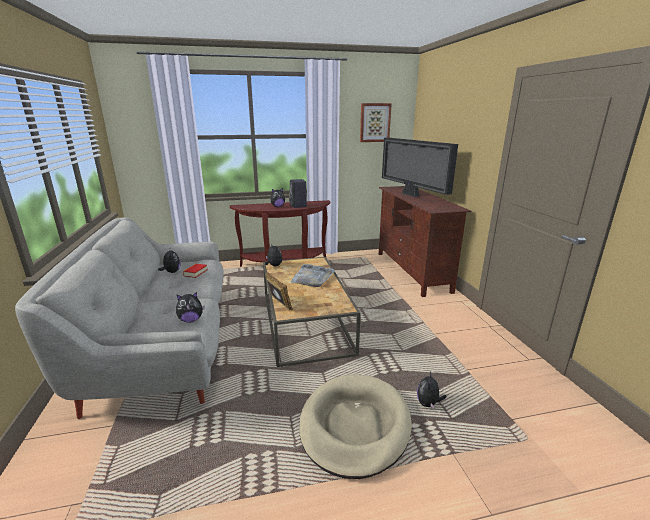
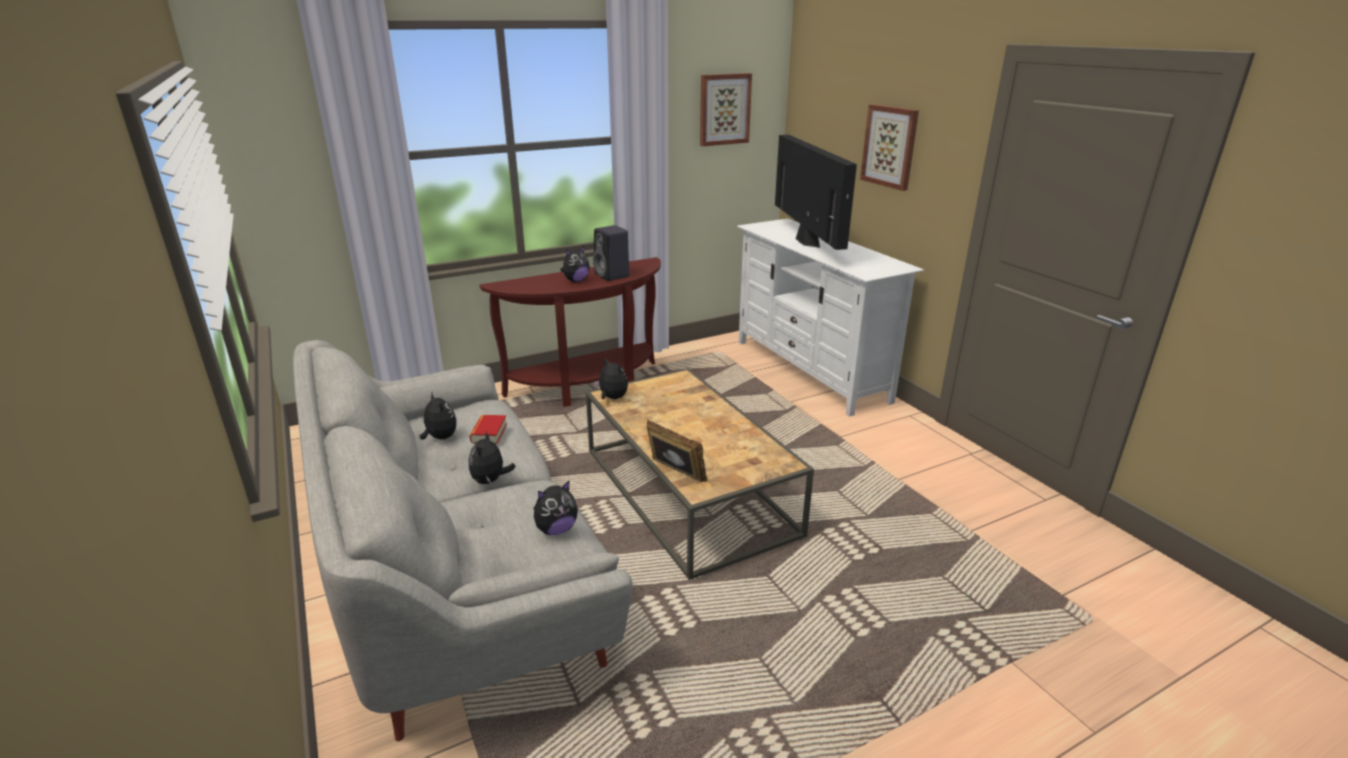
camera: 15 degrees left, 5 degrees up
grey tray [290,264,335,287] -> none
beige dog bed [299,374,412,479] -> none
brown tv stand [379,186,472,297] -> white tv stand [737,218,924,417]
television [382,138,458,197] -> television turned 150 degrees counterclockwise [775,135,857,250]
plush toy [417,371,446,409] -> plush toy moved to [469,432,516,484]
none -> picture [860,104,919,191]

